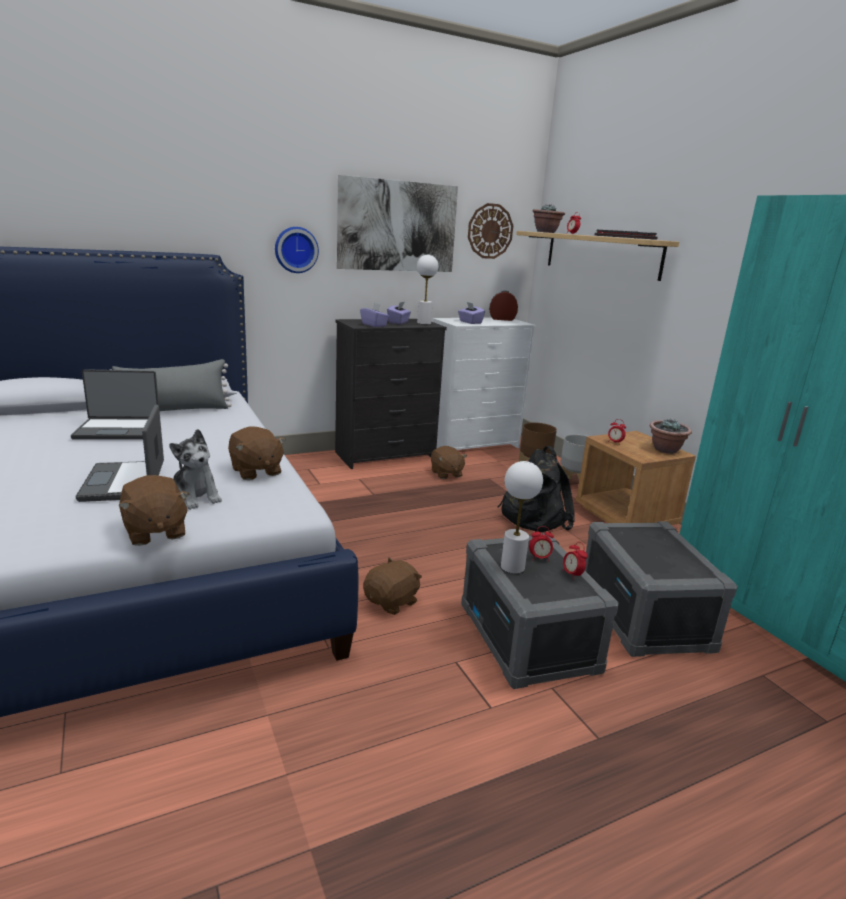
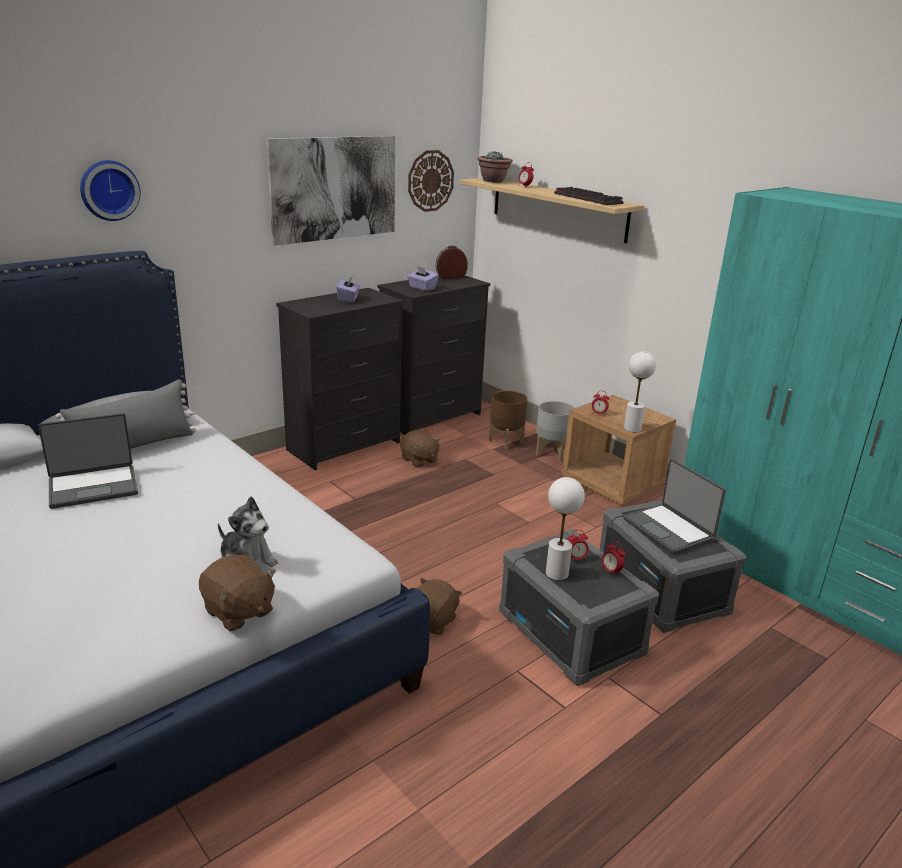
camera: 15 degrees left, 5 degrees up
laptop [75,405,164,502] -> laptop moved to [623,459,726,554]
brown plush toy [228,426,286,480] -> none
wall clock [275,227,319,273] -> wall clock moved to [80,160,141,221]
purple tissue box [360,303,389,327] -> none
white table lamp [417,255,438,325] -> white table lamp moved to [624,351,656,432]
white dresser [432,318,536,450] -> black dresser [378,275,490,435]
black backpack [497,446,575,532] -> none
potted plant [650,418,692,454] -> none

